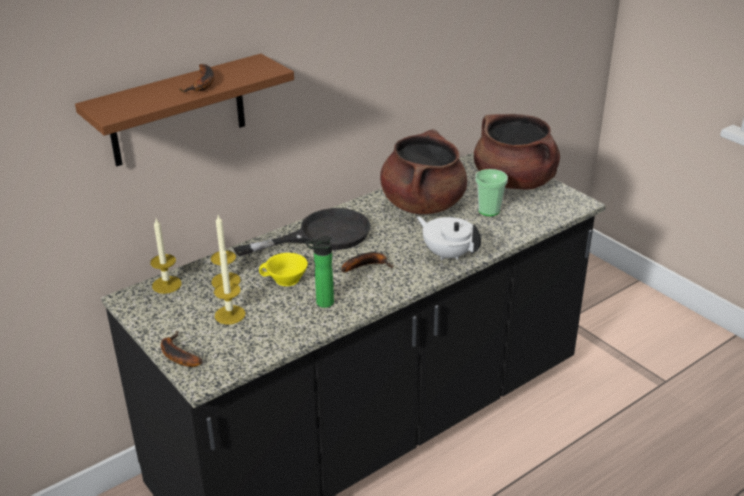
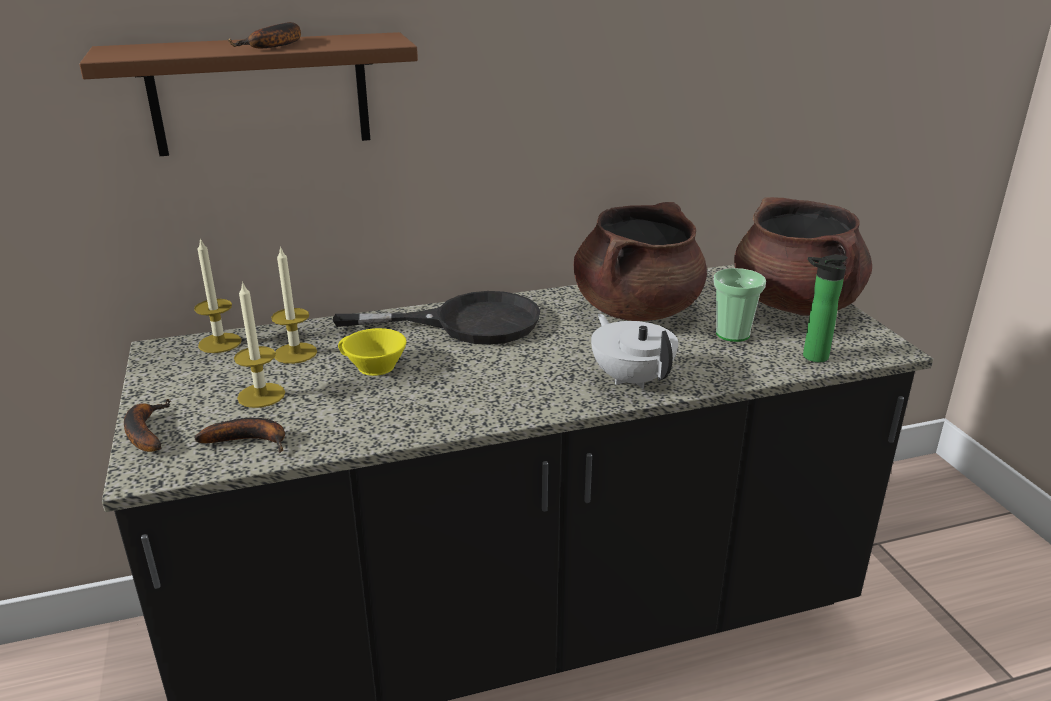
camera: 20 degrees right, 5 degrees down
bottle [305,236,334,308] -> bottle moved to [803,255,847,362]
banana [341,252,393,272] -> banana moved to [195,418,285,454]

